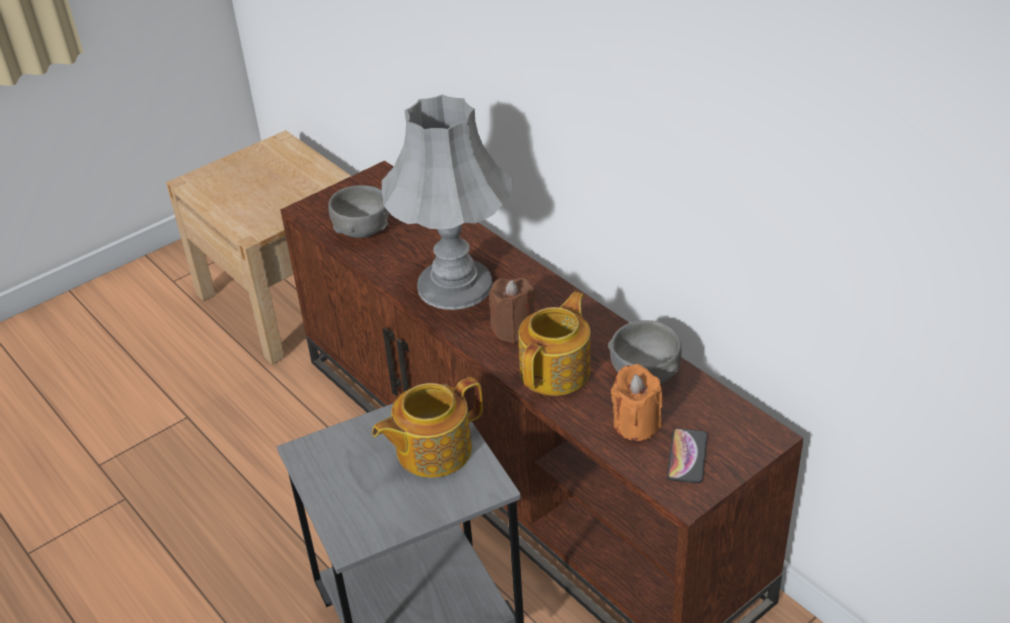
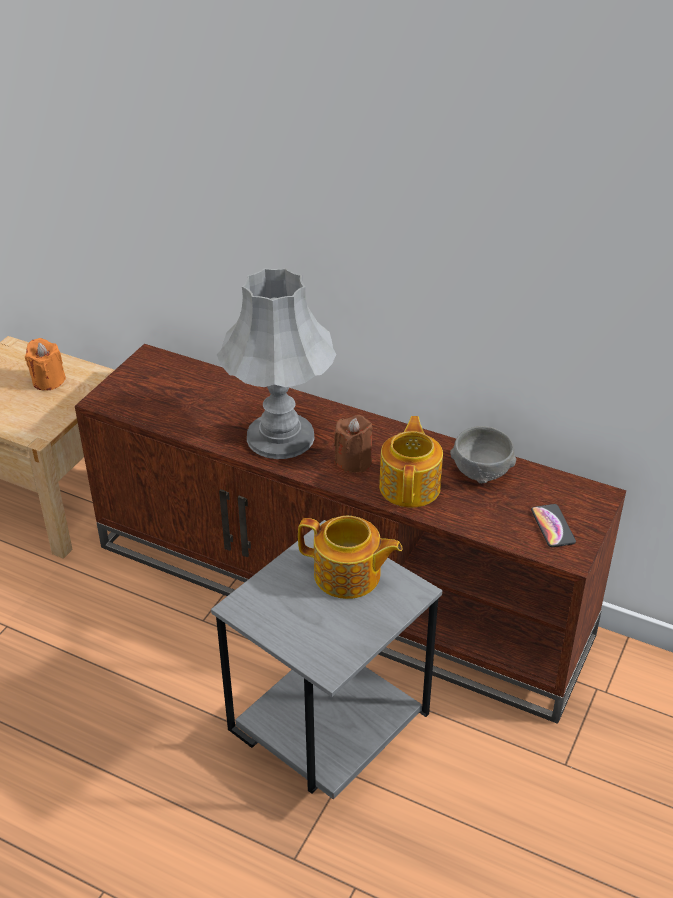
camera: 25 degrees left, 0 degrees up
grey bowl [328,185,389,238] -> none
teapot [372,377,483,478] -> teapot turned 105 degrees counterclockwise [298,516,402,599]
orange candle [611,364,662,441] -> orange candle moved to [25,338,66,391]

